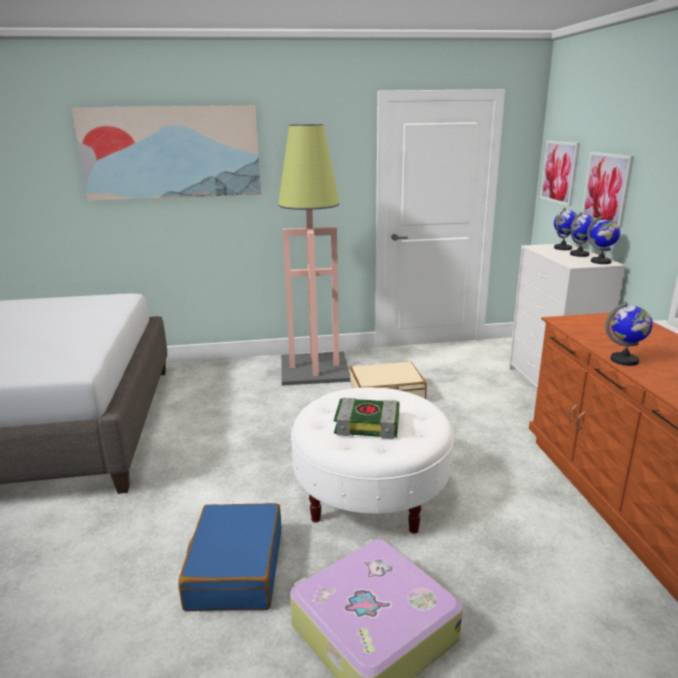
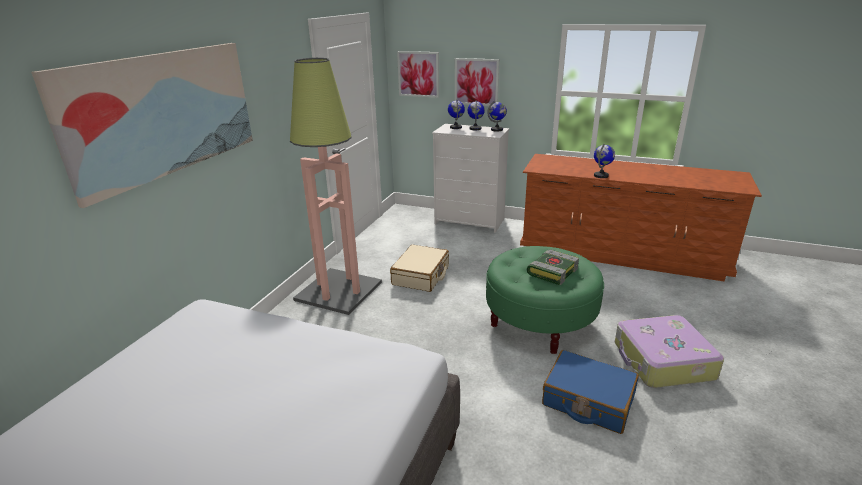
camera: 60 degrees left, 5 degrees up
white ottoman [291,387,454,533] -> green ottoman [486,246,604,354]

